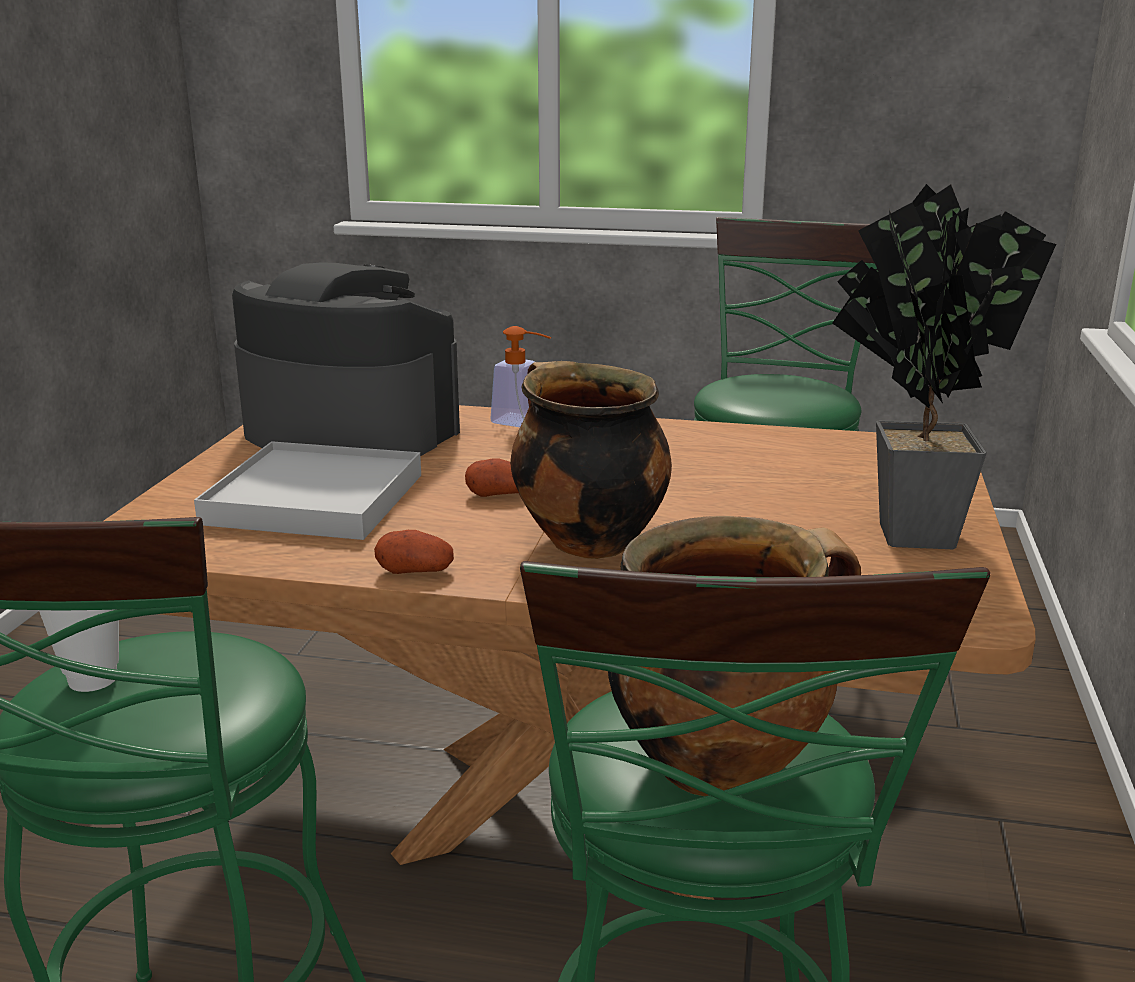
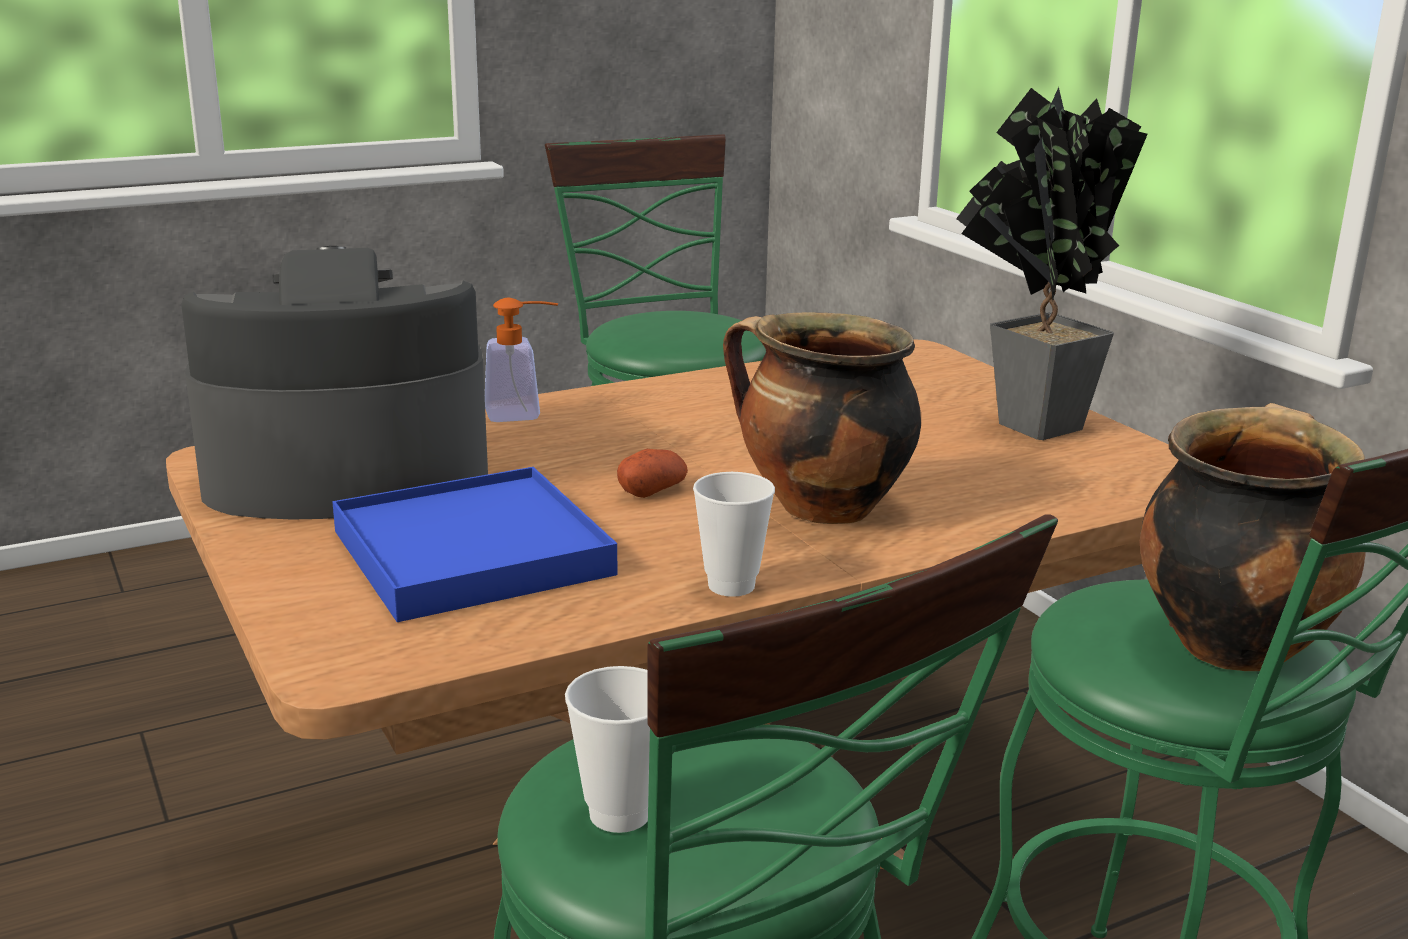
camera: 40 degrees left, 0 degrees up
white tray [194,441,421,540] -> blue tray [332,467,617,622]
potato [374,530,454,574] -> cup [693,472,775,597]

